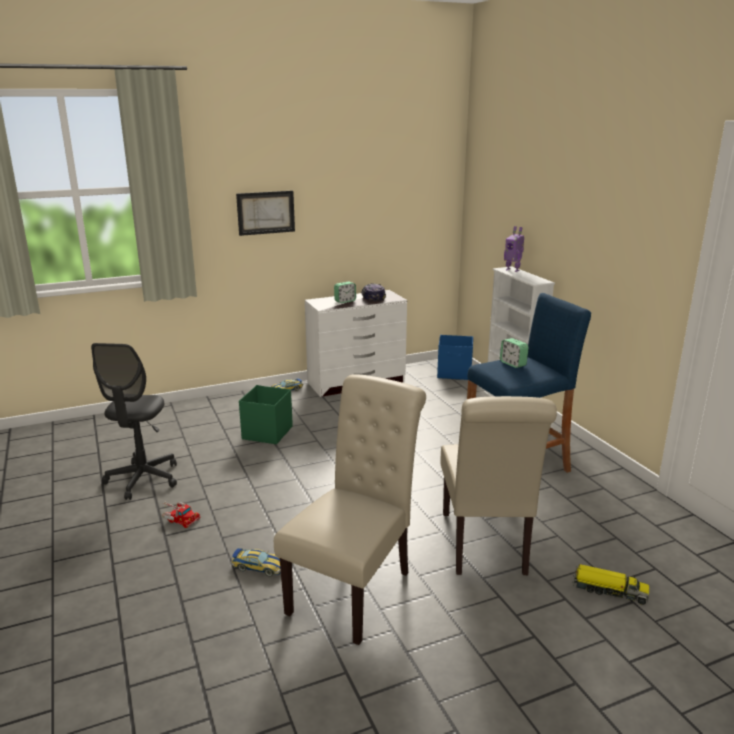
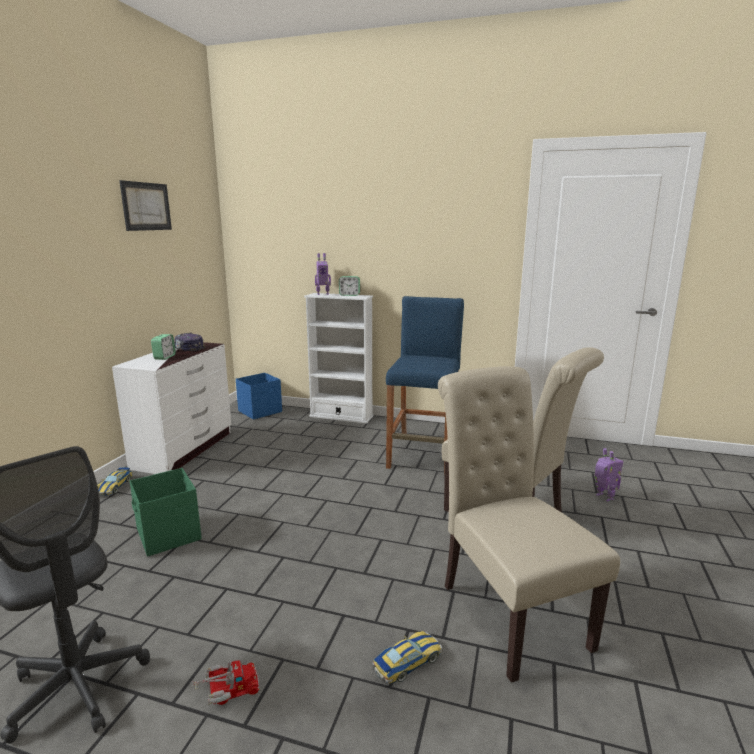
camera: 50 degrees left, 5 degrees down
picture [236,191,295,236] -> picture moved to [119,180,172,231]
alarm clock [500,338,529,368] -> alarm clock moved to [339,276,360,296]
toy truck [572,564,649,605] -> toy robot [594,448,623,502]

